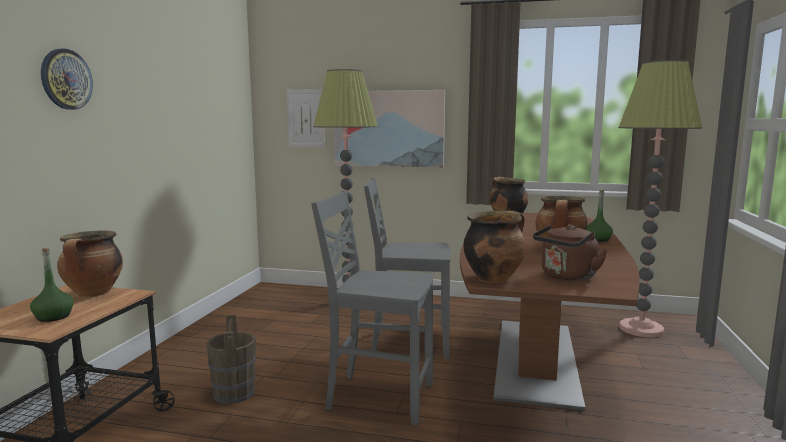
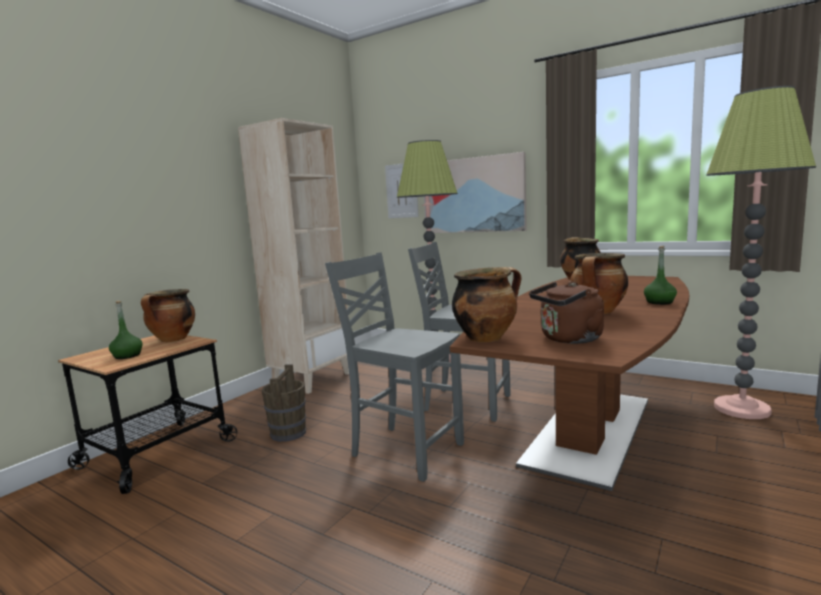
camera: 20 degrees right, 0 degrees up
wall clock [41,49,93,110] -> none
none -> beige bookcase [238,118,349,394]

